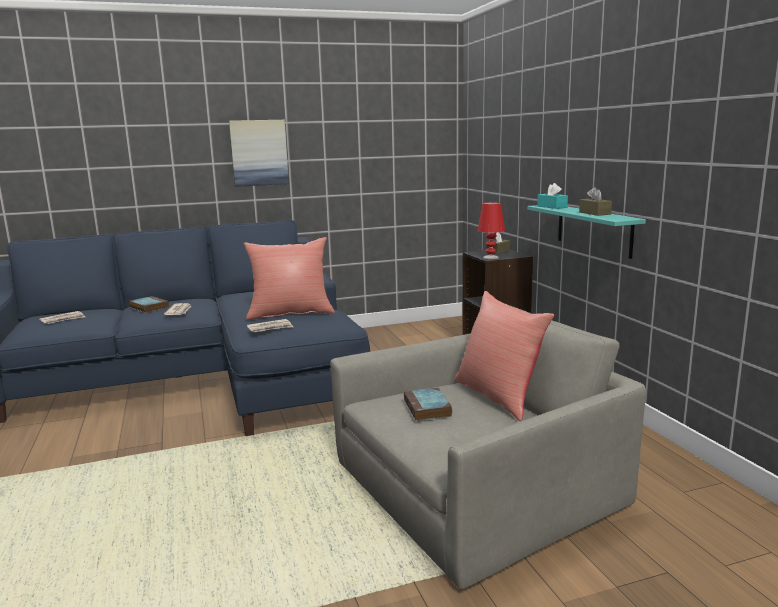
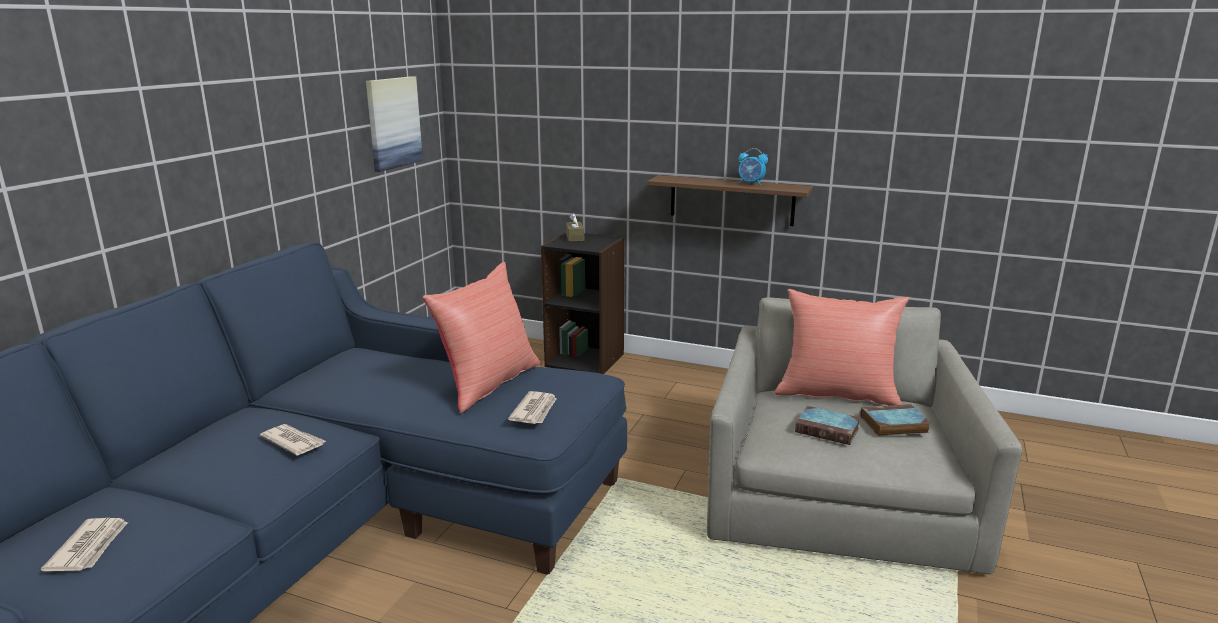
camera: 50 degrees left, 5 degrees up
book [130,296,169,313] -> book moved to [860,404,931,436]
picture [229,120,289,187] -> picture moved to [366,76,423,172]
red table lamp [477,202,505,259] -> none
turquoise shelf [527,205,646,259] -> brown shelf [647,175,813,226]
turquoise tissue box [537,183,568,209] -> none
brown tissue box [579,187,612,216] -> alarm clock [738,148,768,186]

